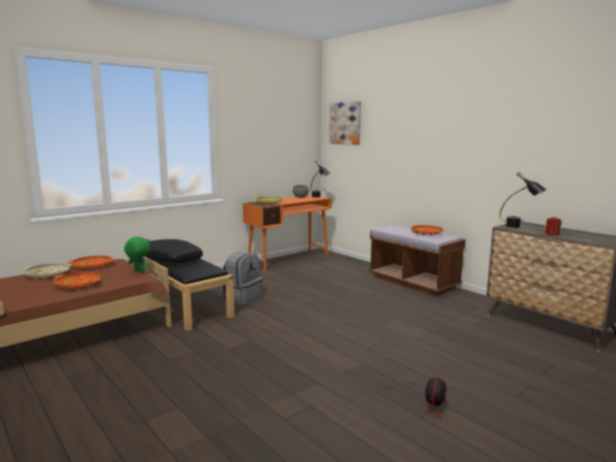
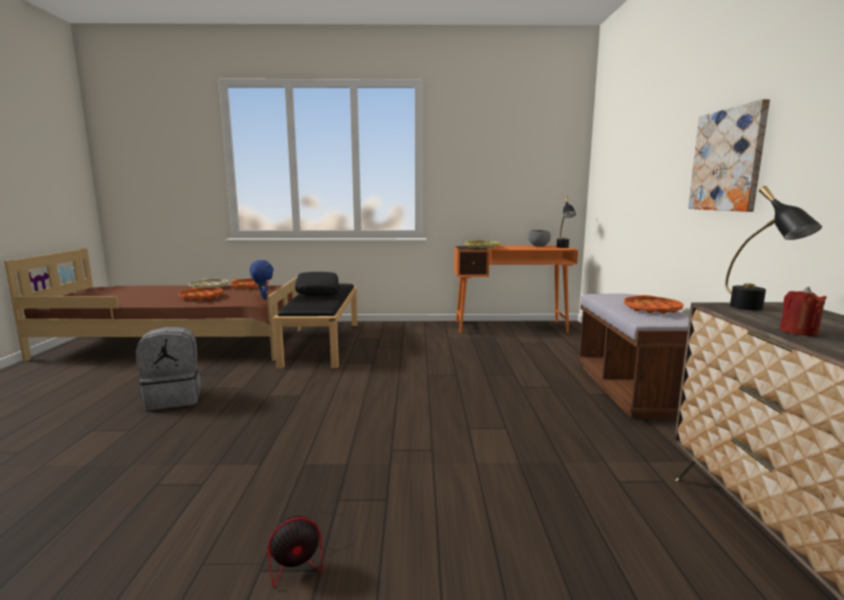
camera: 40 degrees right, 0 degrees up
green plush toy [124,237,151,273] -> blue plush toy [250,260,274,298]
grey backpack [222,252,263,304] -> grey backpack moved to [136,327,201,411]
picture [329,101,361,145] -> picture moved to [688,99,770,212]

